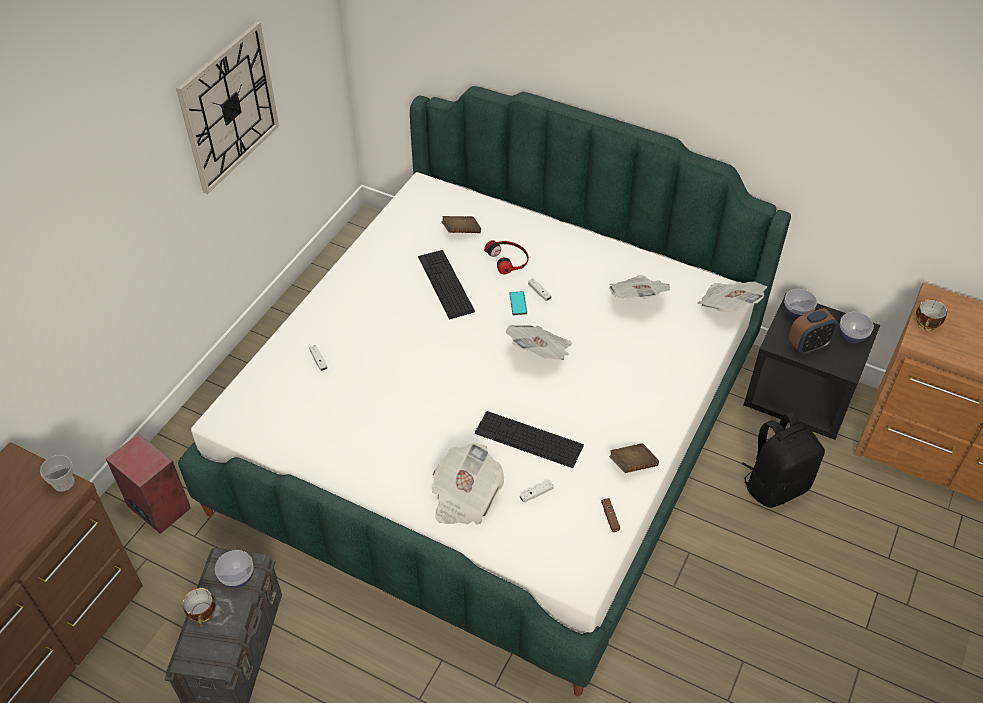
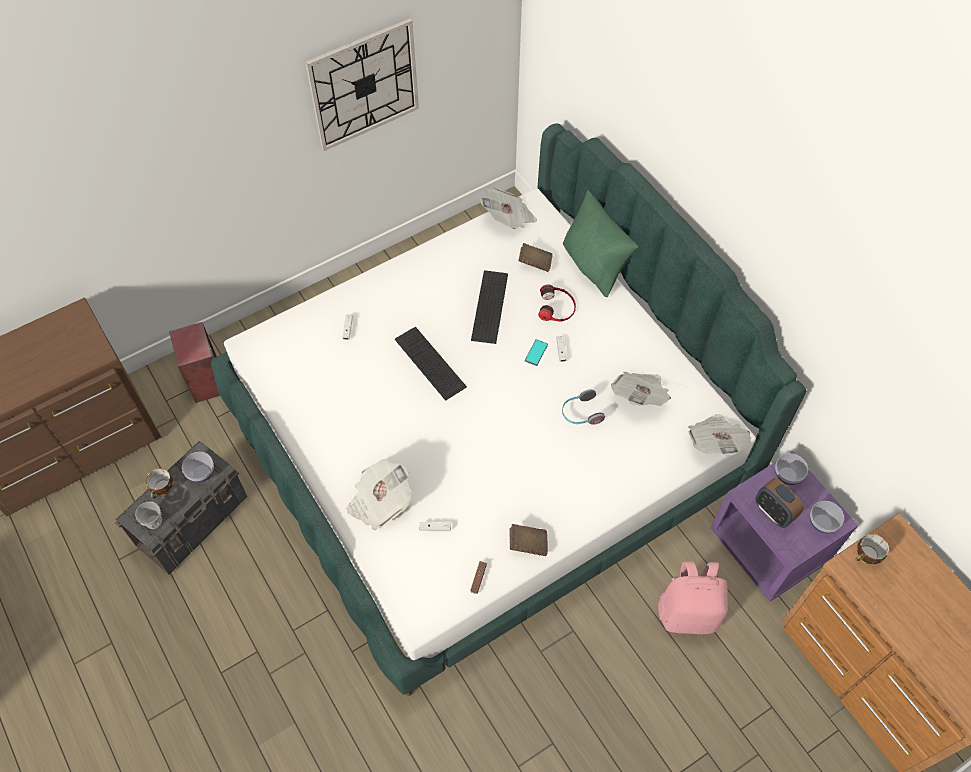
camera: 30 degrees right, 10 degrees up
cup [40,455,75,492] -> cup moved to [135,502,162,529]
keyboard [475,411,584,468] -> keyboard moved to [395,327,467,401]
newspaper [506,325,572,360] -> newspaper moved to [480,187,537,229]
black backpack [741,411,825,508] -> pink backpack [658,561,728,635]
black nightstand [743,293,880,440] -> purple nightstand [710,451,858,602]
alarm clock [788,308,839,355] -> alarm clock turned 45 degrees clockwise [755,478,804,528]
none -> headphones [562,390,605,425]
none -> green pillow [563,190,638,297]

